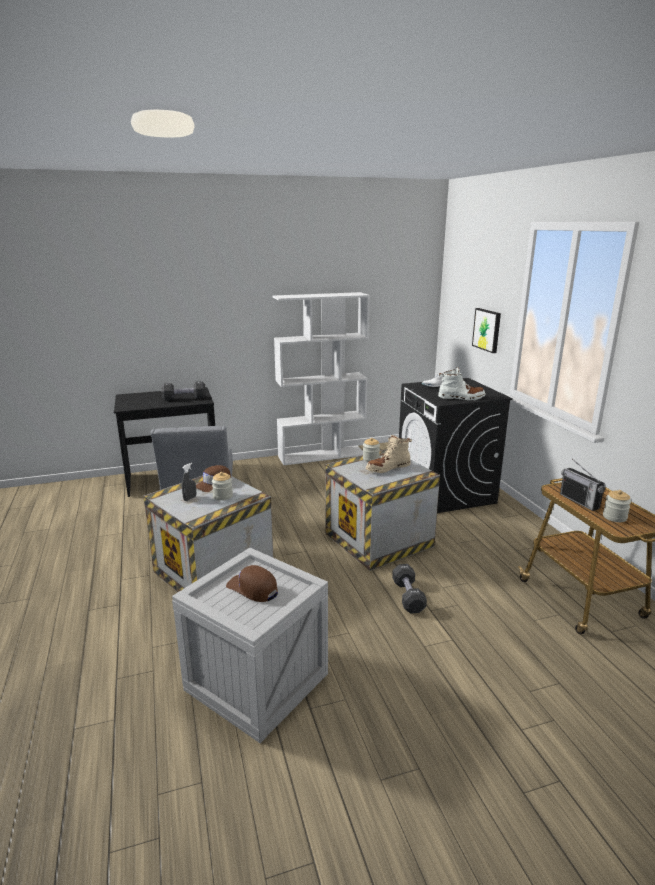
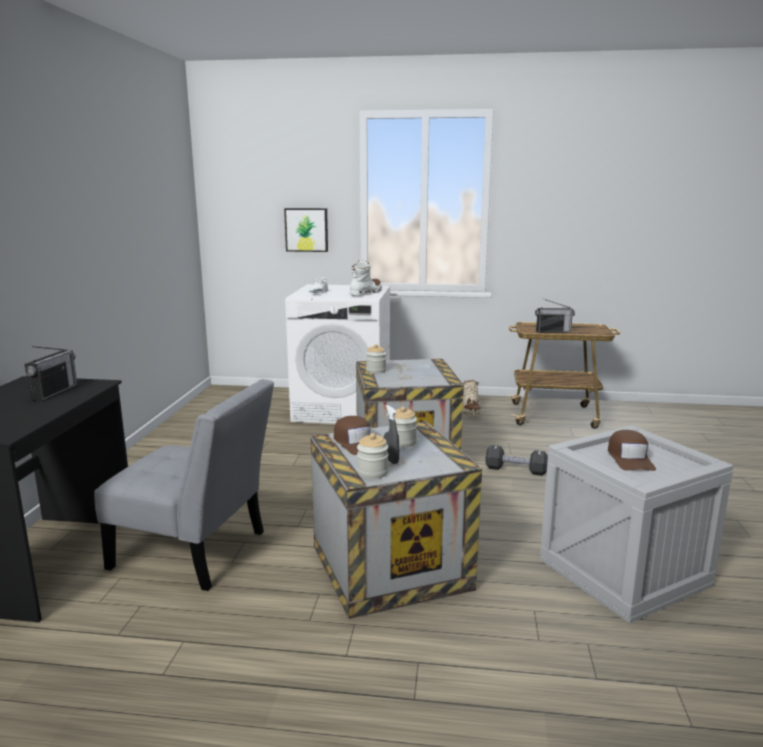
camera: 65 degrees left, 5 degrees down
black dumbbell [161,381,206,401] -> radio [24,346,77,401]
brown cap [226,565,278,602] -> brown cap turned 60 degrees counterclockwise [608,430,656,471]
white bookcase [273,292,370,465] -> none
beige boot [366,435,412,473] -> beige boot moved to [463,380,482,416]
black washing machine [399,378,513,513] -> white washing machine [285,284,390,424]
jar [603,490,631,522] -> jar moved to [357,433,388,479]

